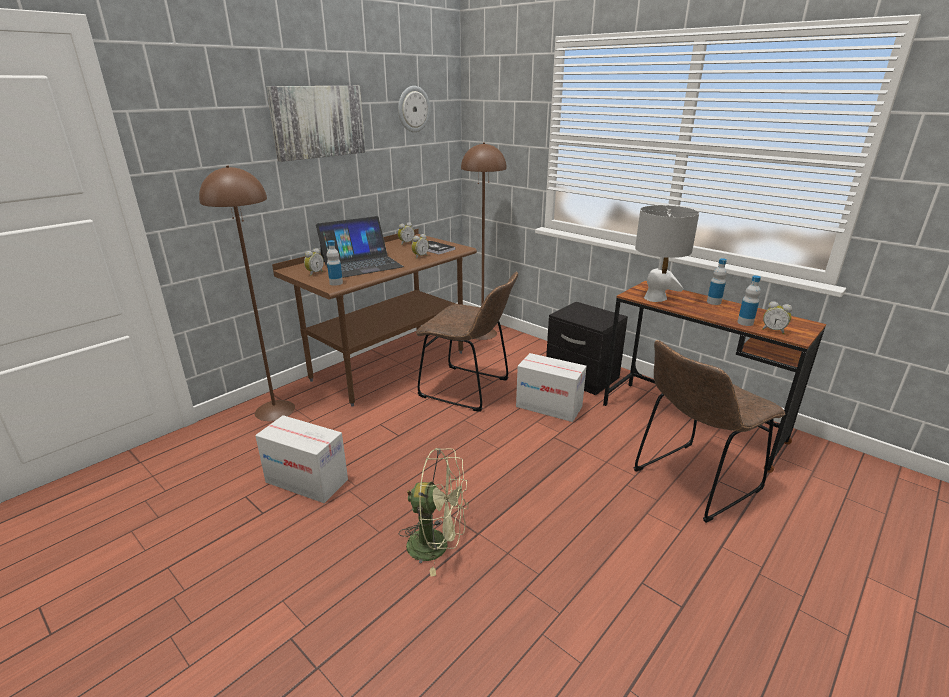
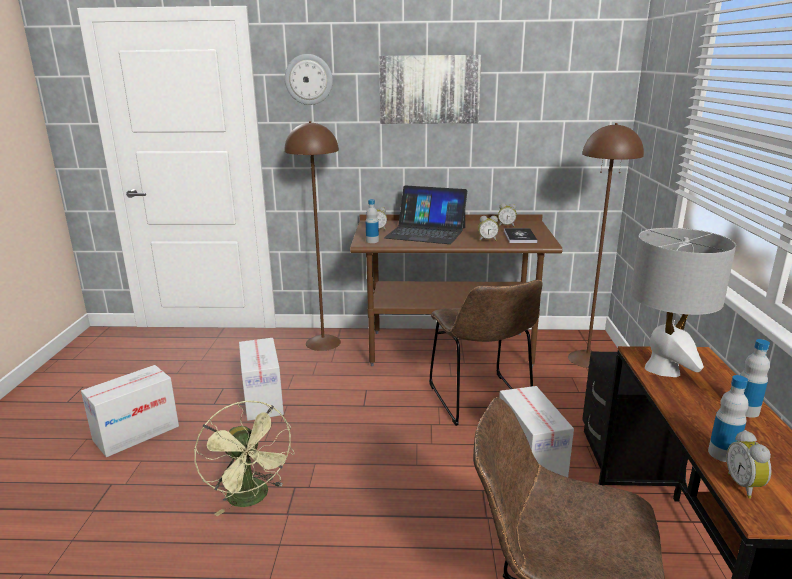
camera: 50 degrees right, 5 degrees down
wall clock [398,86,430,132] -> wall clock moved to [285,54,333,105]
none -> cardboard box [81,365,179,457]

